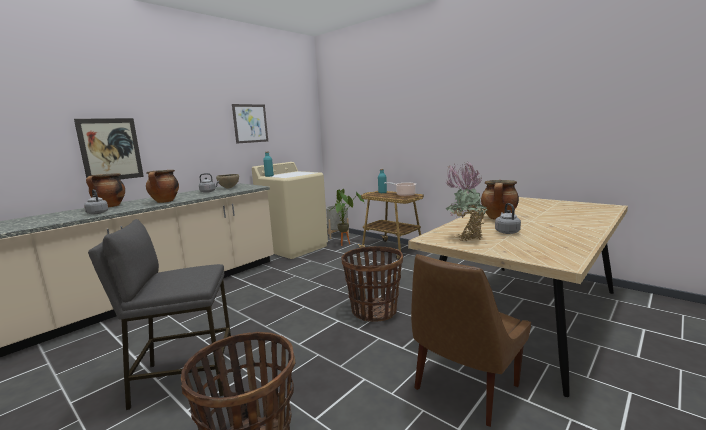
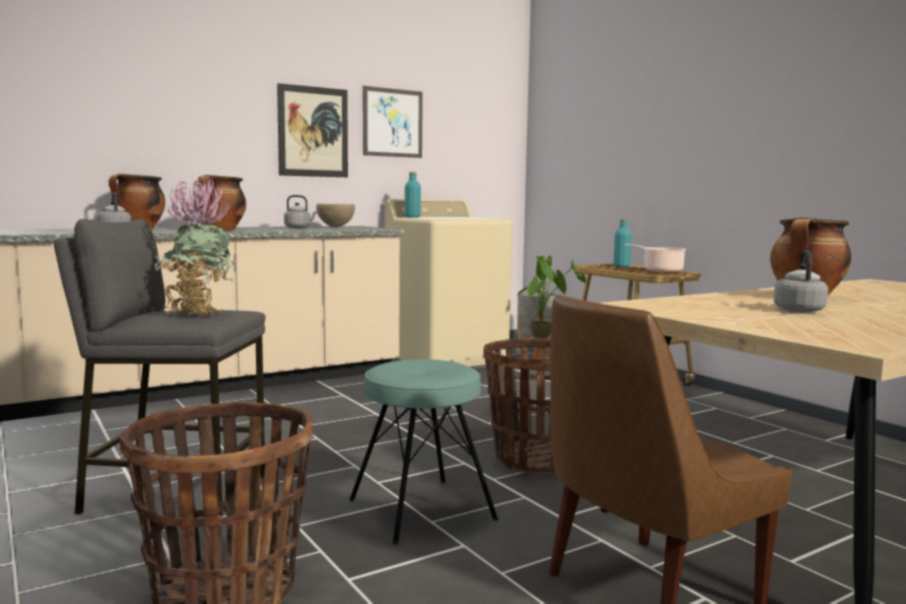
camera: 15 degrees right, 5 degrees down
picture [74,118,144,179] -> picture moved to [277,83,348,177]
potted plant [446,162,488,241] -> potted plant moved to [154,176,237,317]
none -> turquoise stool [349,359,498,544]

